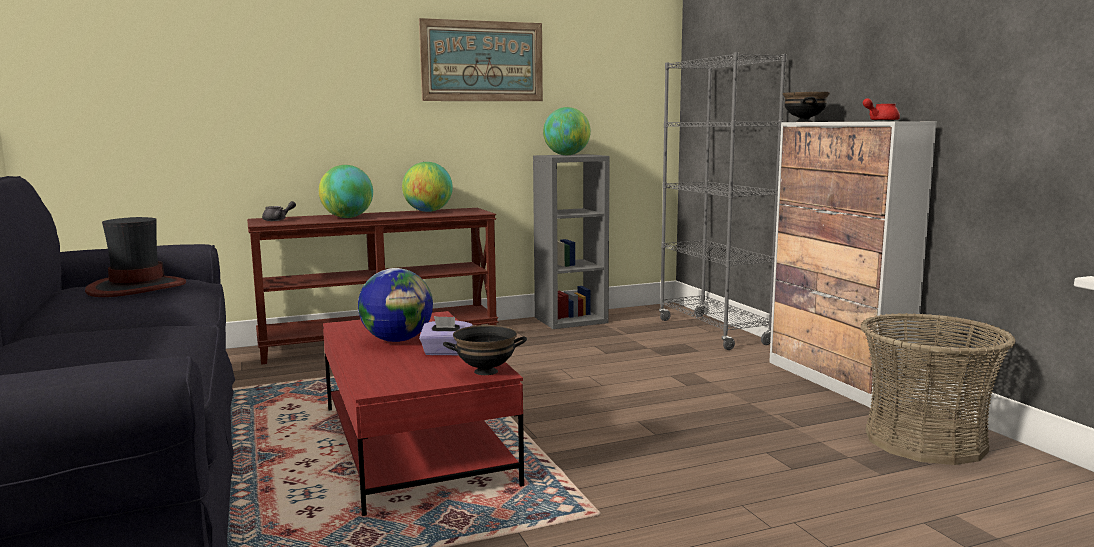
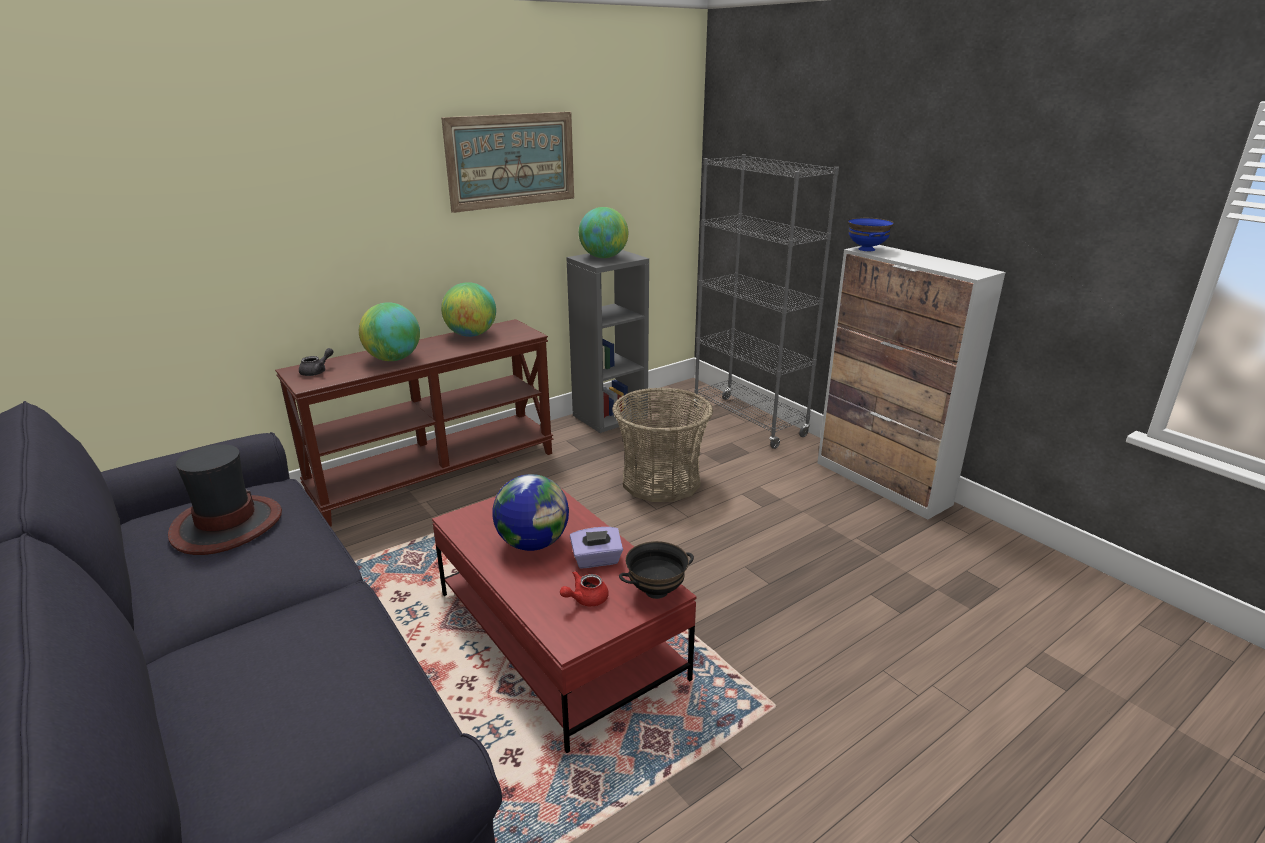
camera: 15 degrees left, 15 degrees up
black bowl [783,92,830,122] -> blue bowl [848,218,894,251]
basket [861,313,1015,465] -> basket moved to [612,387,713,502]
red teapot [863,98,900,121] -> red teapot moved to [560,571,609,607]

